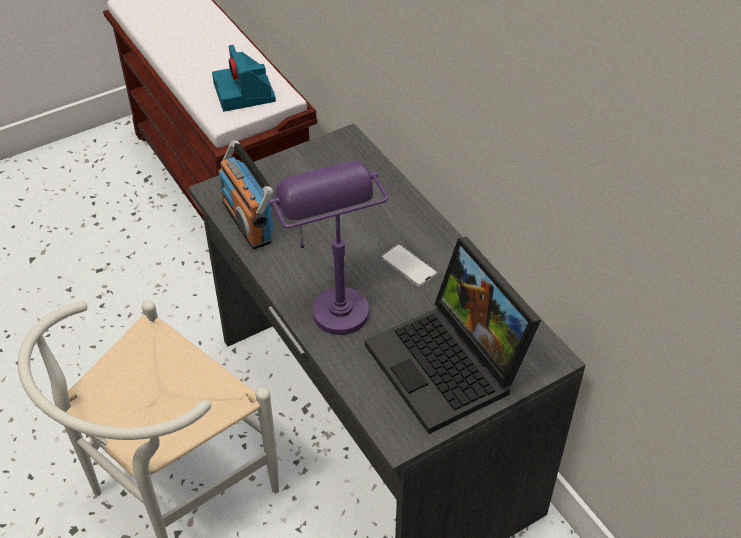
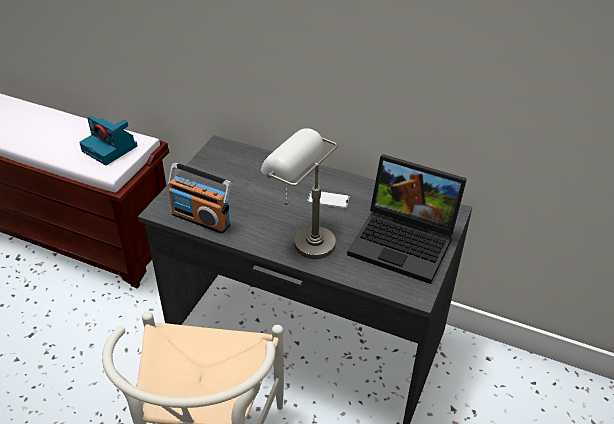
camera: 35 degrees left, 5 degrees down
purple table lamp [268,161,389,335] -> grey table lamp [261,128,338,259]

